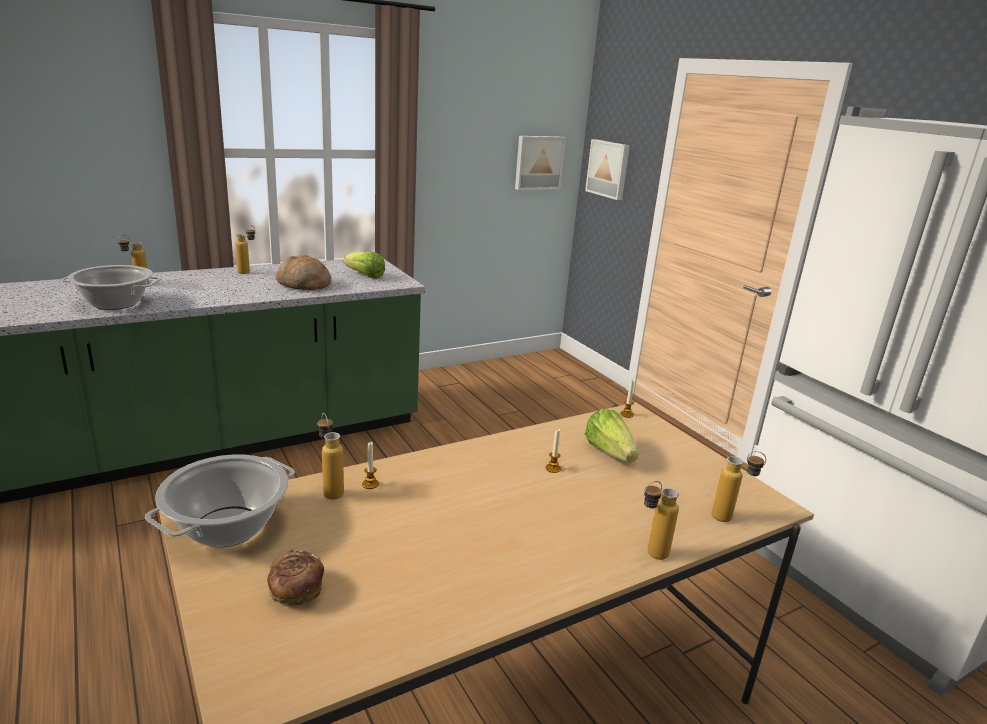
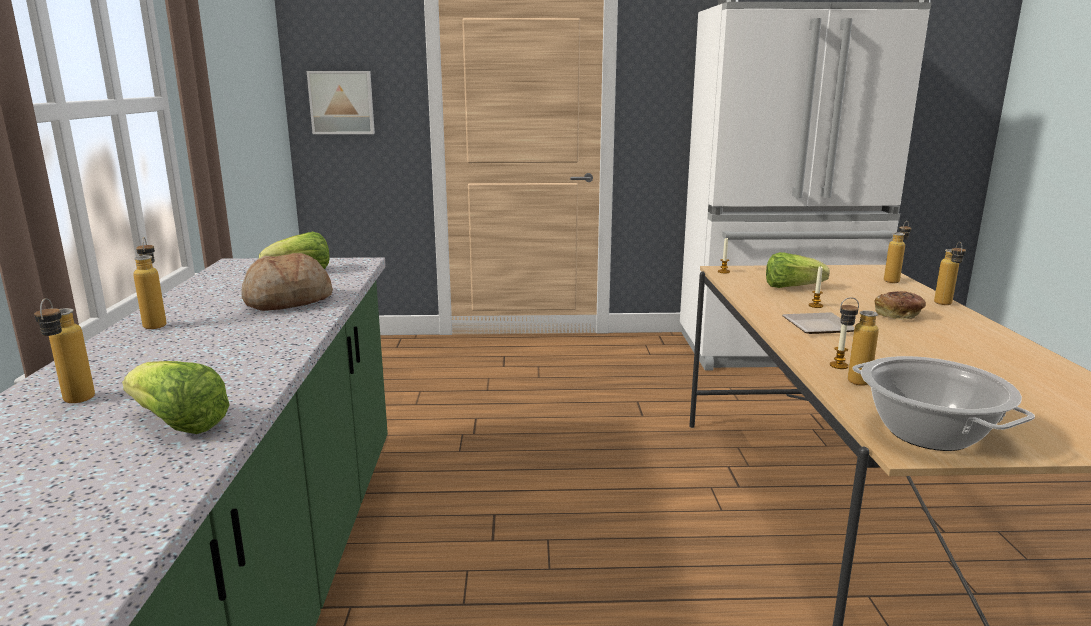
camera: 60 degrees left, 5 degrees down
cooking pot [61,265,161,310] -> lettuce [122,361,230,434]
bread [267,549,324,606] -> bread moved to [875,291,926,320]
picture [515,136,566,190] -> none
none -> plate [782,312,855,334]

